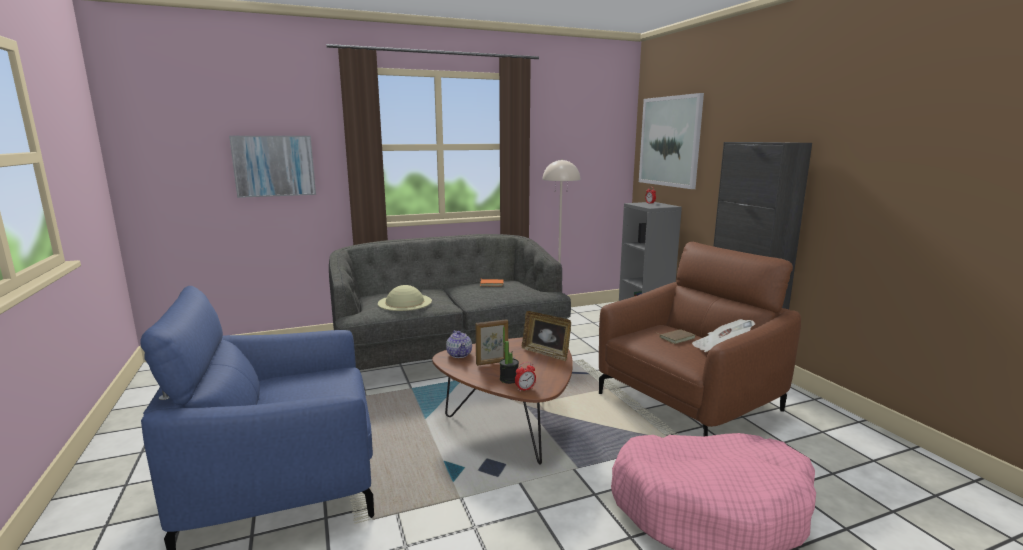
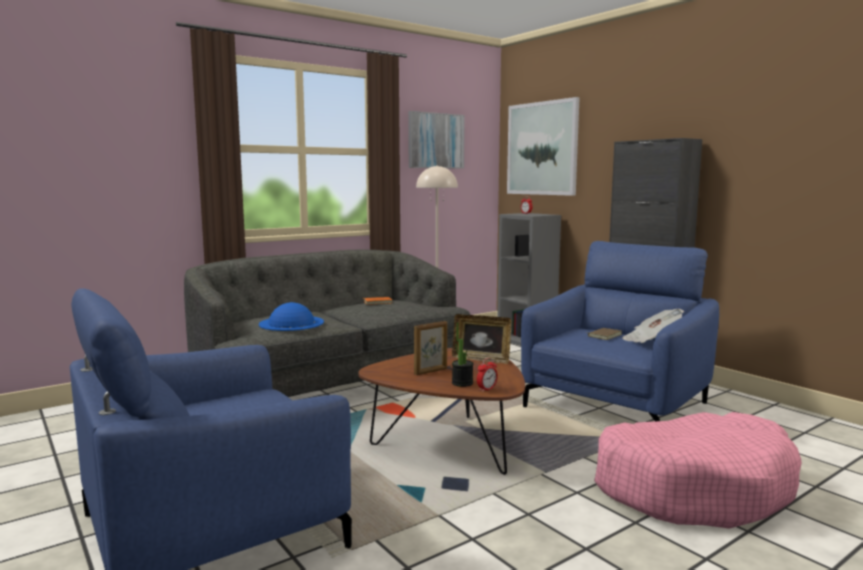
camera: 15 degrees left, 5 degrees down
picture [229,136,316,198] -> picture moved to [408,111,465,169]
beige hat [378,285,432,311] -> blue hat [259,302,324,331]
teapot [446,330,472,358] -> none
brown armchair [599,242,801,436] -> blue armchair [521,241,719,421]

